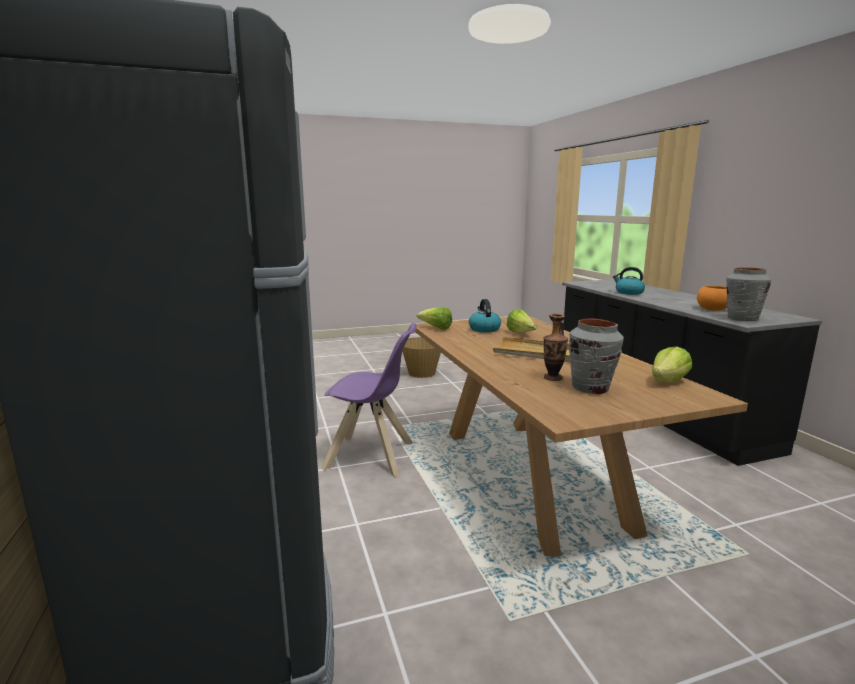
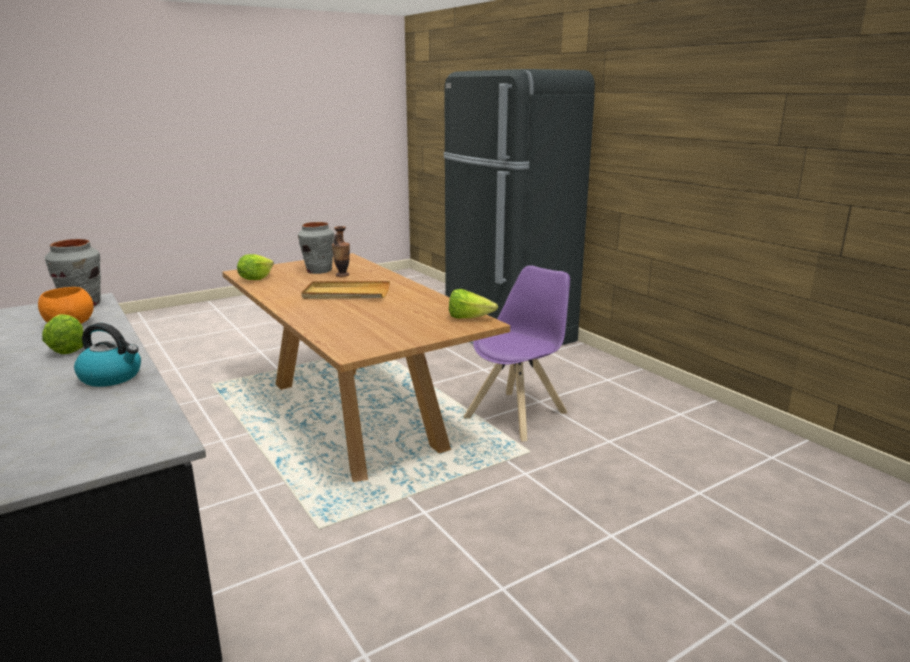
camera: 165 degrees right, 5 degrees up
purple chair [321,323,417,477] -> purple chair turned 135 degrees clockwise [463,265,570,442]
basket [402,337,441,378] -> none
kettle [469,299,501,333] -> none
lettuce [507,309,537,333] -> lettuce moved to [42,314,84,354]

